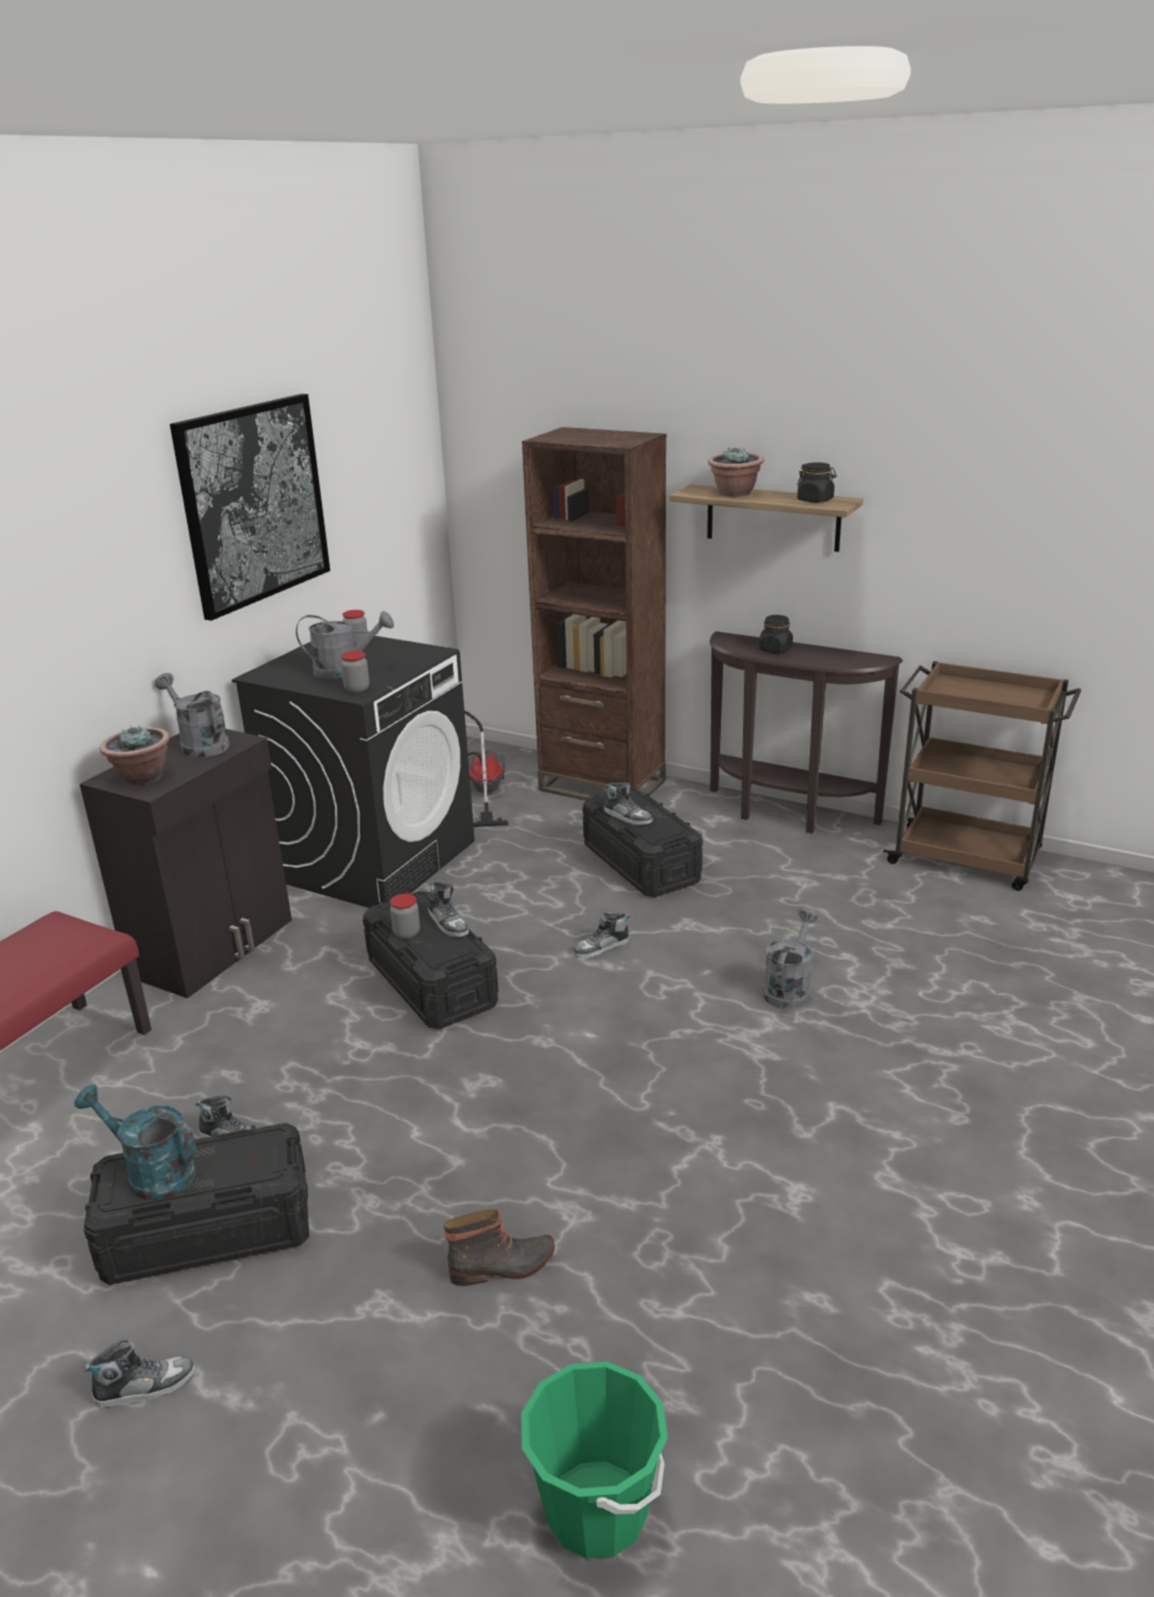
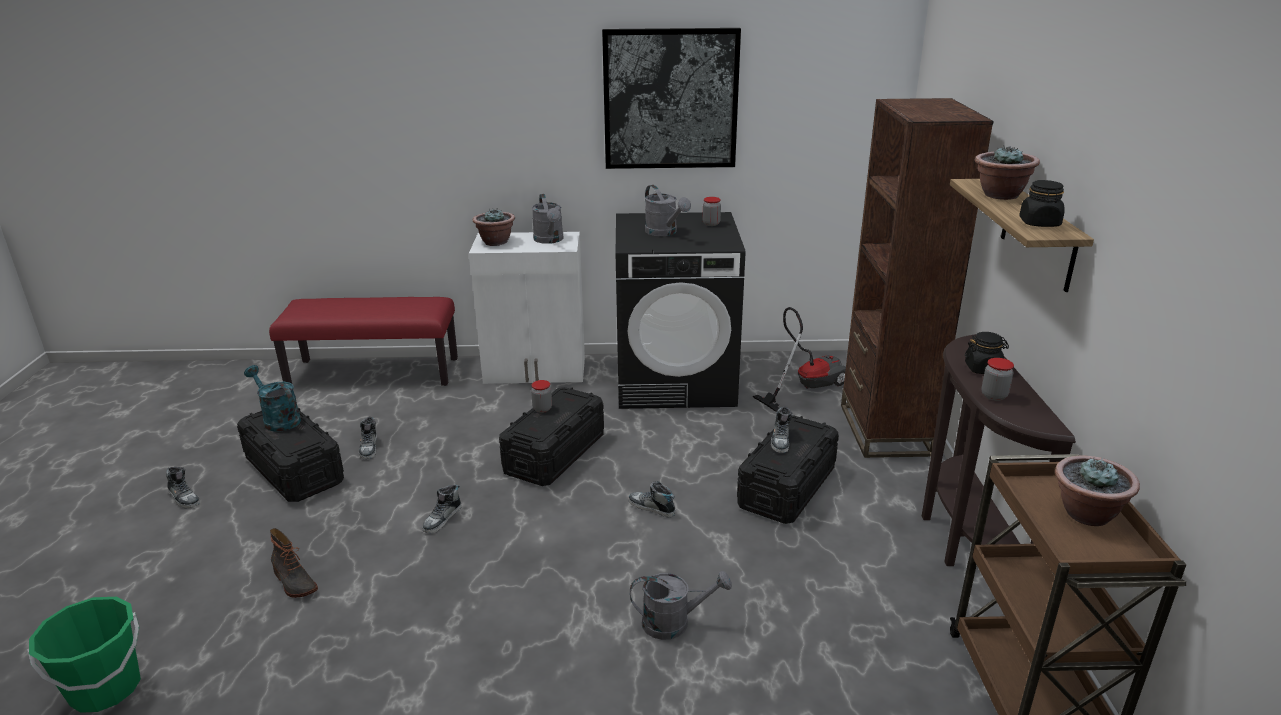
camera: 60 degrees right, 0 degrees up
turquoise watering can [74,1085,196,1201] -> turquoise watering can turned 45 degrees counterclockwise [244,365,301,432]
black cabinet [80,729,292,998] -> white cabinet [469,232,585,384]
grey watering can [155,673,230,757] -> grey watering can turned 150 degrees clockwise [532,194,563,244]
jar [341,651,369,693] -> jar moved to [982,358,1014,401]
shoe [428,882,469,937] -> shoe moved to [423,485,461,533]
none -> potted plant [1055,456,1140,526]

